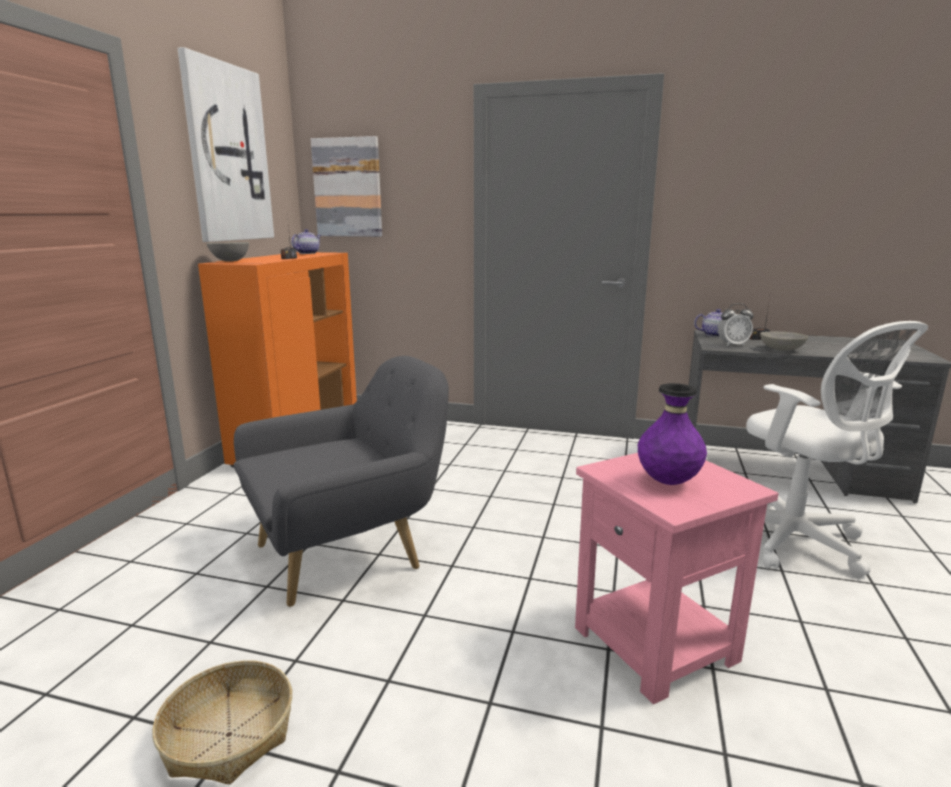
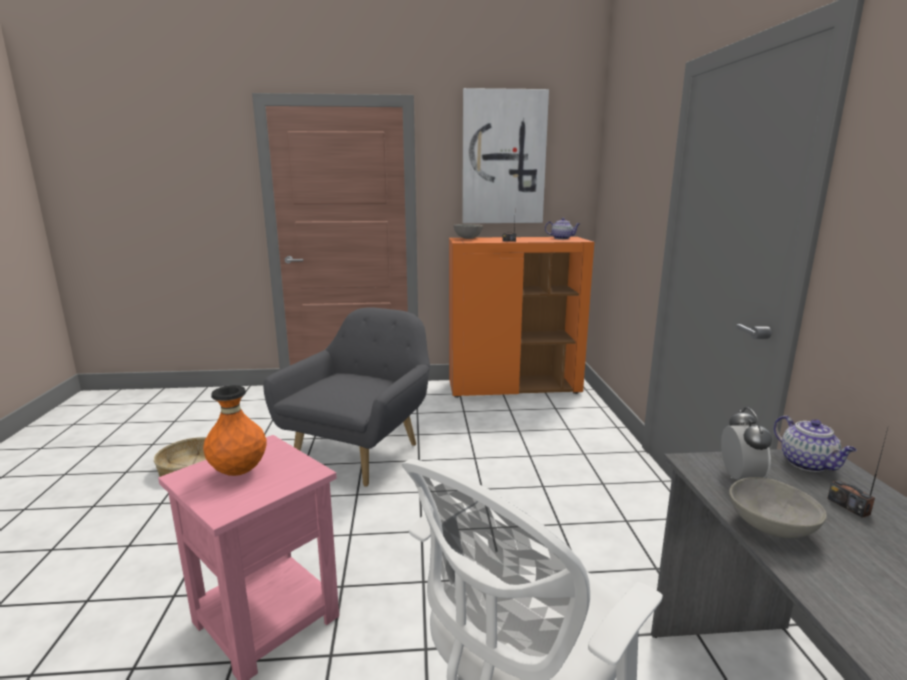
camera: 70 degrees right, 0 degrees up
grey armchair [234,356,449,607] -> grey armchair turned 105 degrees counterclockwise [263,307,430,487]
picture [311,136,382,237] -> none
purple vase [638,383,707,485] -> orange vase [203,385,266,476]
alarm clock [718,303,753,346] -> alarm clock turned 150 degrees counterclockwise [721,407,772,480]

